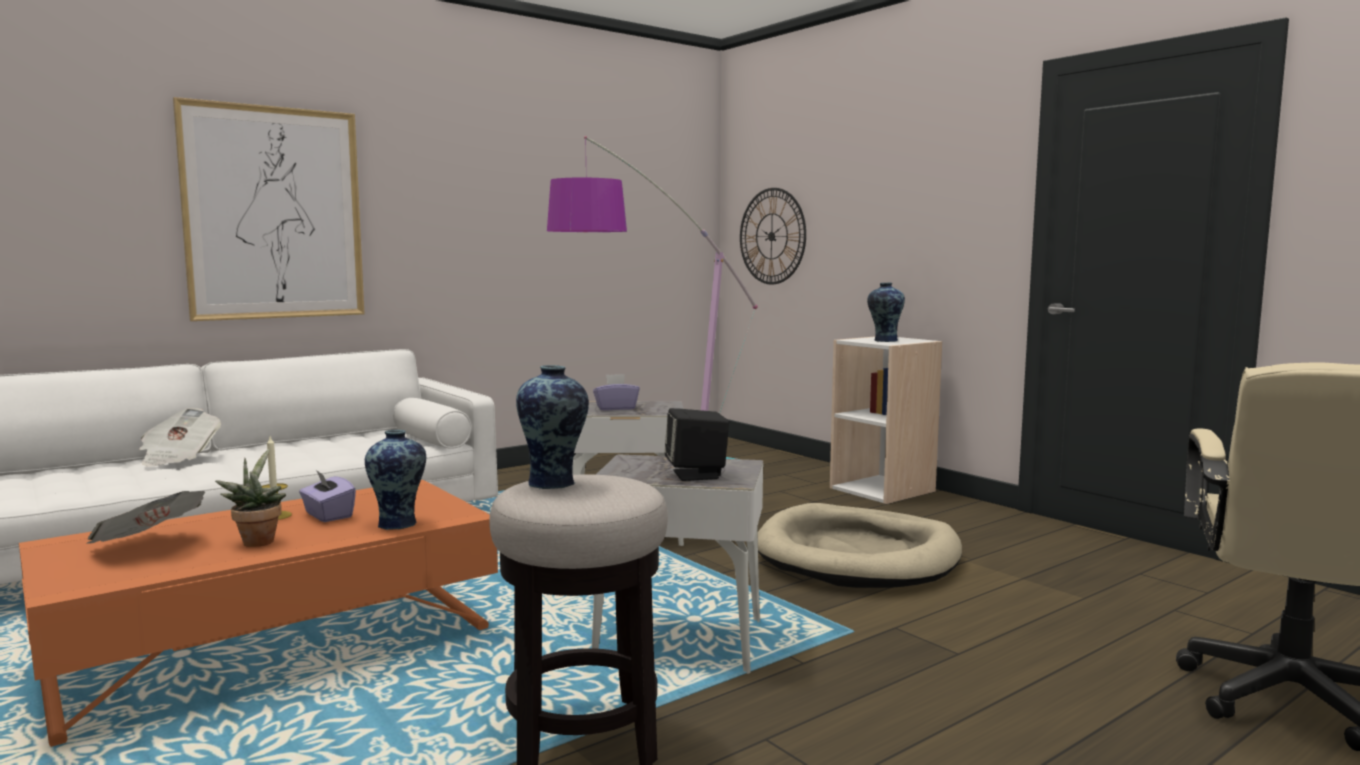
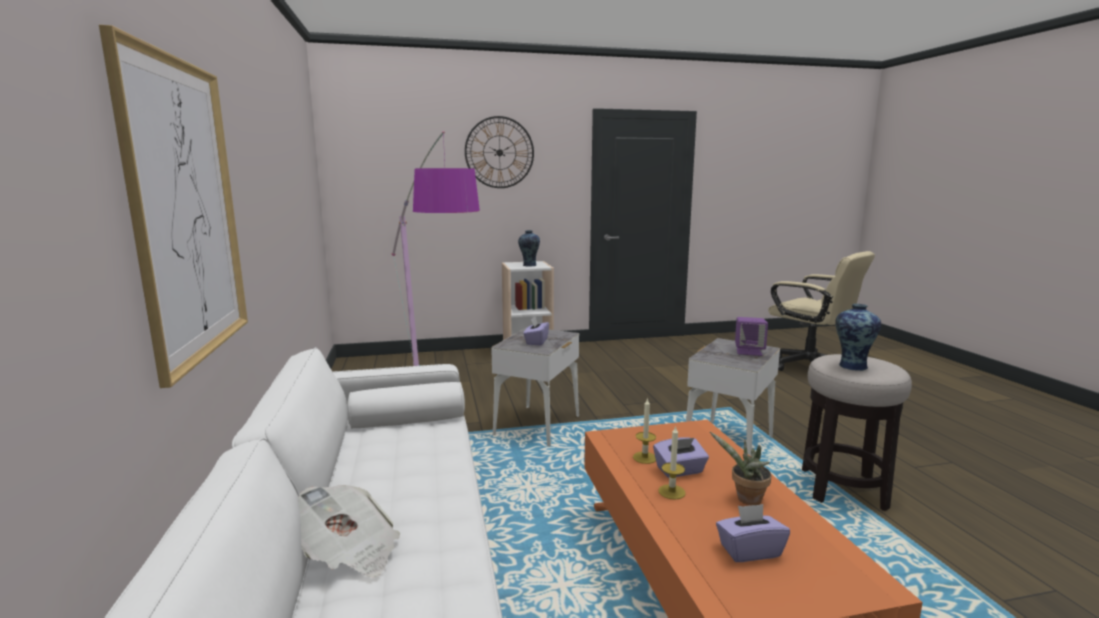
camera: 65 degrees left, 5 degrees up
newspaper [86,491,206,544] -> purple tissue box [716,504,790,562]
vase [365,430,426,530] -> none
black speaker [664,408,729,481] -> purple speaker [735,317,768,356]
wall clock [740,188,806,285] -> wall clock moved to [465,116,534,188]
beige dog bed [757,503,962,588] -> none
none -> candle [633,398,656,464]

